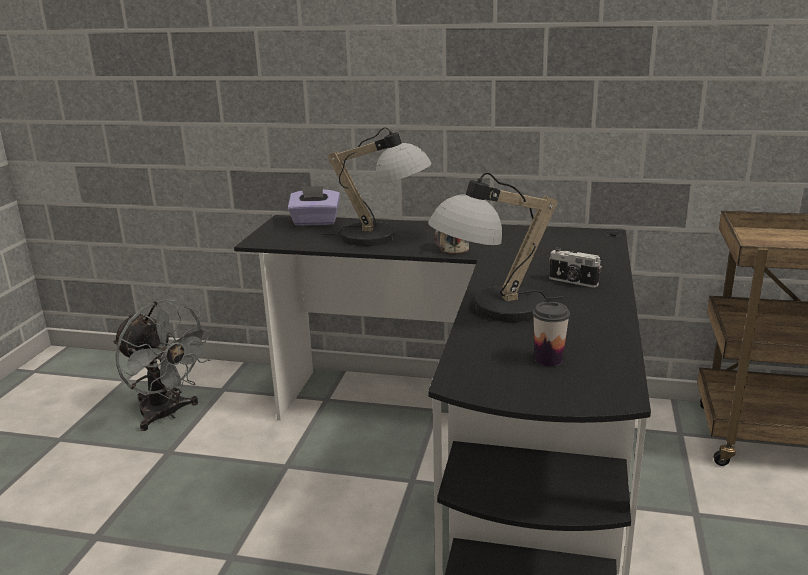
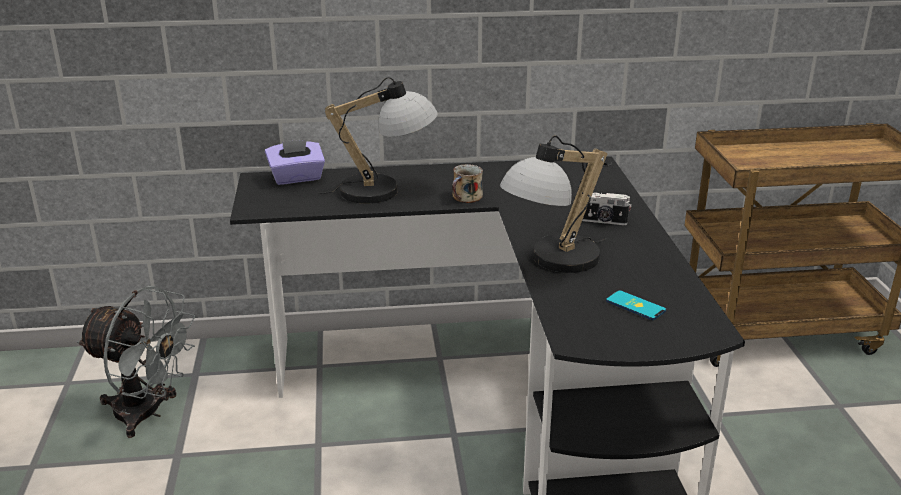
camera: 20 degrees left, 5 degrees up
cup [532,302,570,366] -> phone [606,290,666,320]

